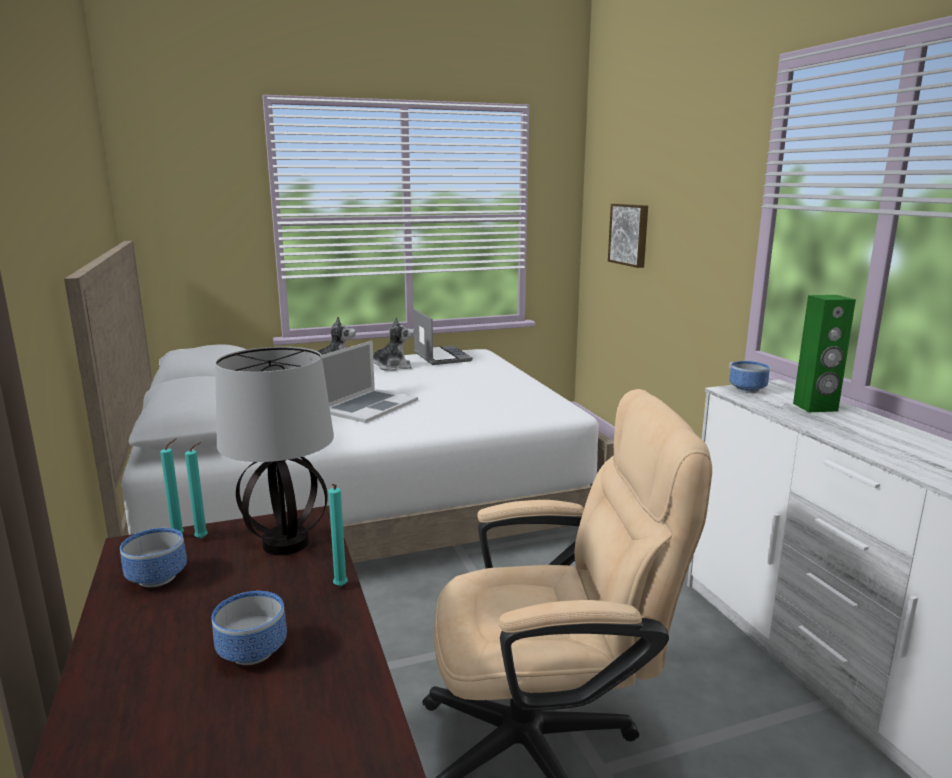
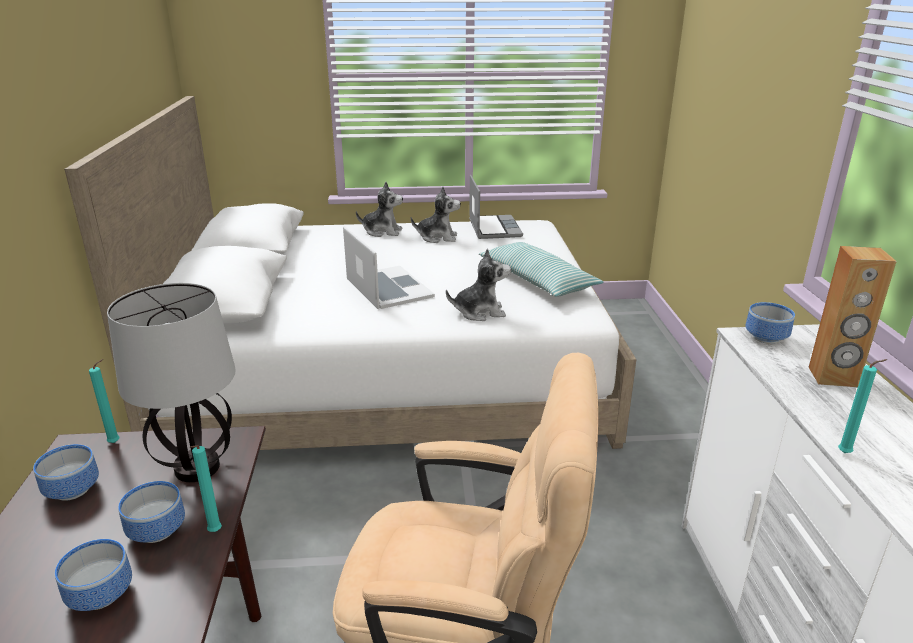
camera: 15 degrees right, 10 degrees up
turquoise candle [185,442,208,539] -> turquoise candle moved to [838,359,887,453]
laptop [322,340,418,423] -> laptop turned 75 degrees counterclockwise [343,226,435,309]
picture [608,204,648,268] -> none
green speaker [793,295,856,412] -> brown speaker [809,246,897,387]
none -> bowl [118,481,185,543]
none -> plush toy [446,248,511,321]
none -> pillow [479,242,604,297]

